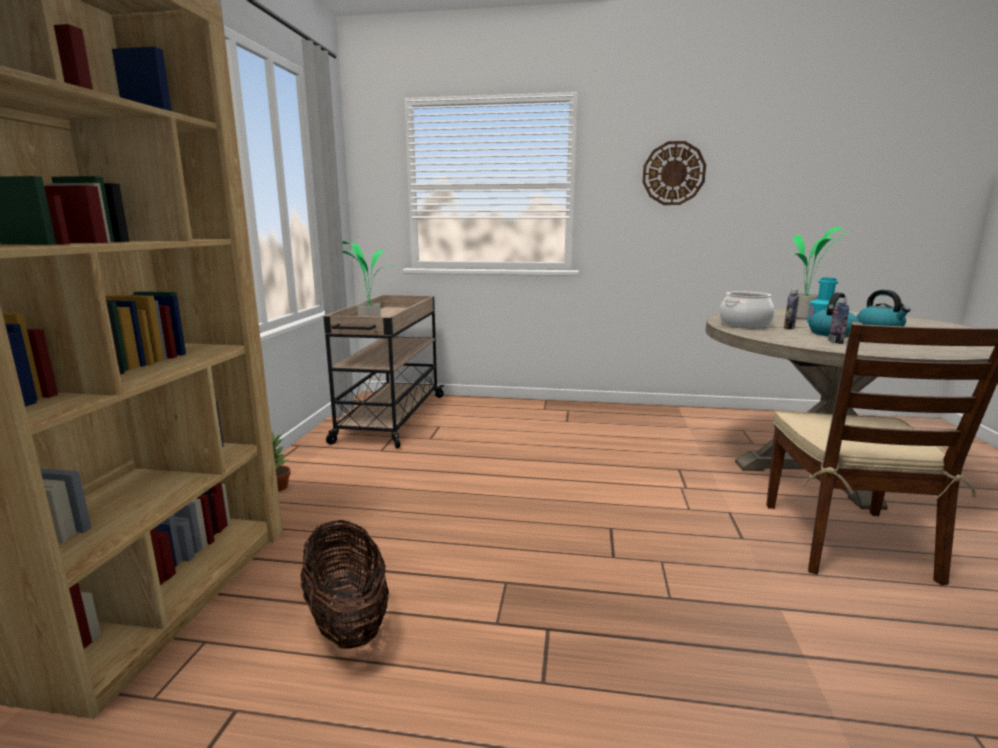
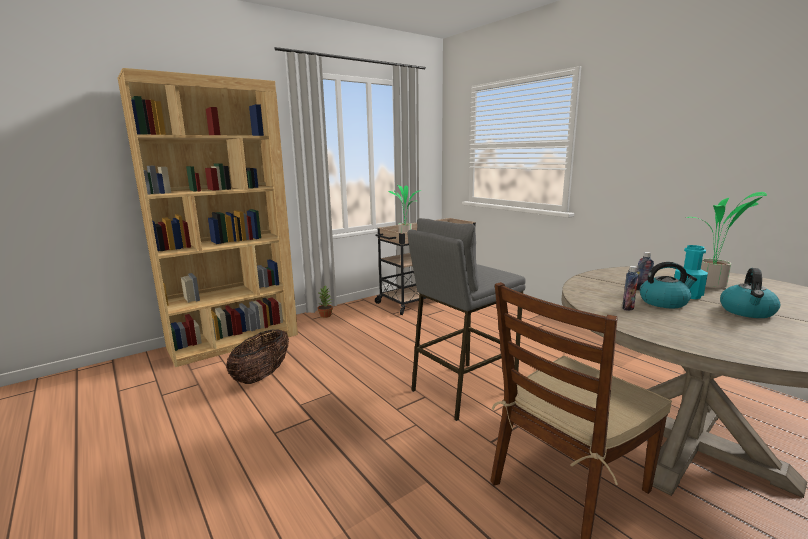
camera: 45 degrees right, 0 degrees up
wall clock [642,141,706,205] -> none
cooking pot [719,292,775,328] -> none
none -> grey stool [407,218,526,421]

